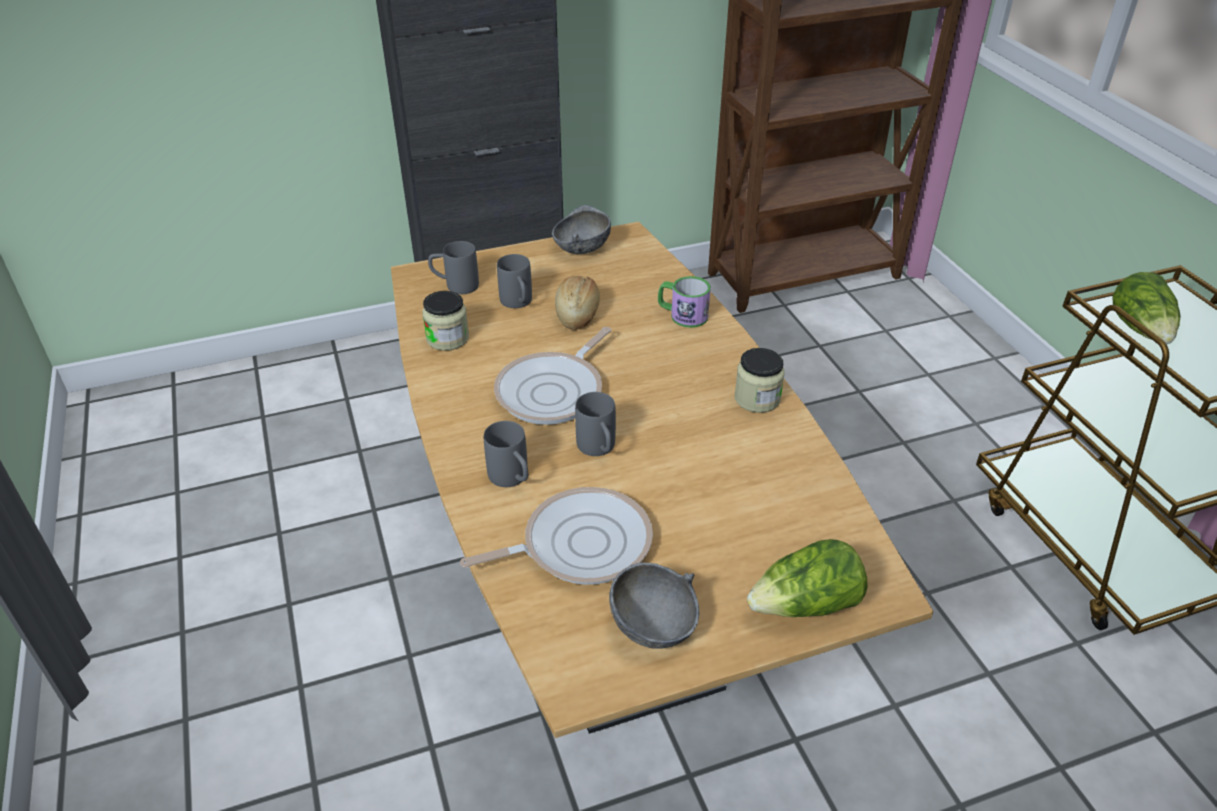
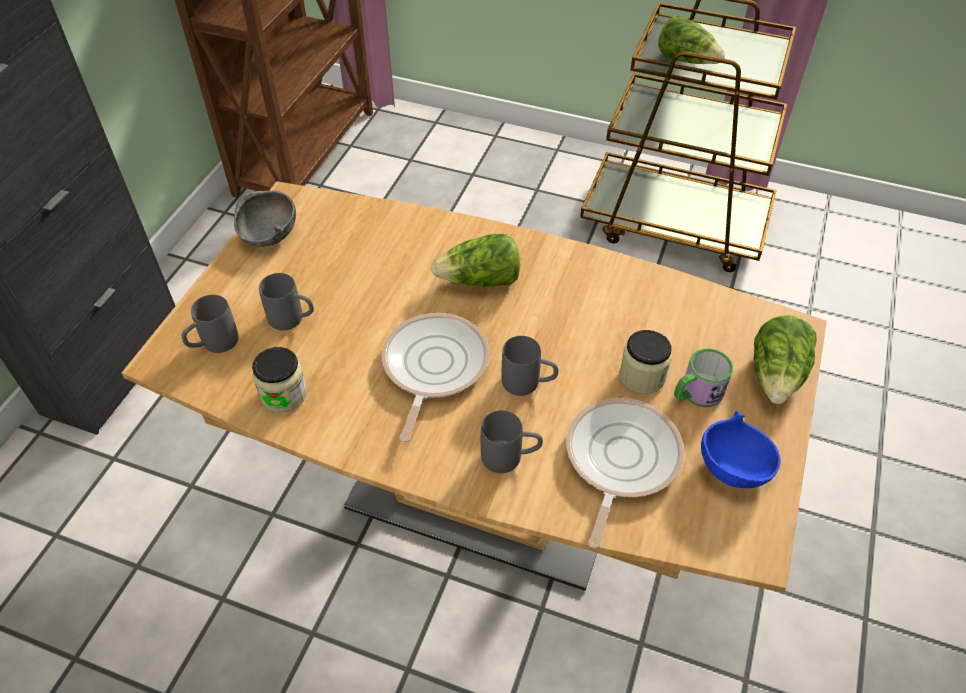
camera: 50 degrees left, 10 degrees up
frying pan [494,327,611,425] -> frying pan turned 150 degrees counterclockwise [382,313,490,442]
bread [555,276,600,330] -> none
grey bowl [609,562,699,649] -> blue bowl [701,411,781,488]
mug [658,276,711,328] -> mug moved to [674,348,733,407]
jar [735,348,785,413] -> jar moved to [619,330,672,394]
none -> lettuce [431,234,520,287]

